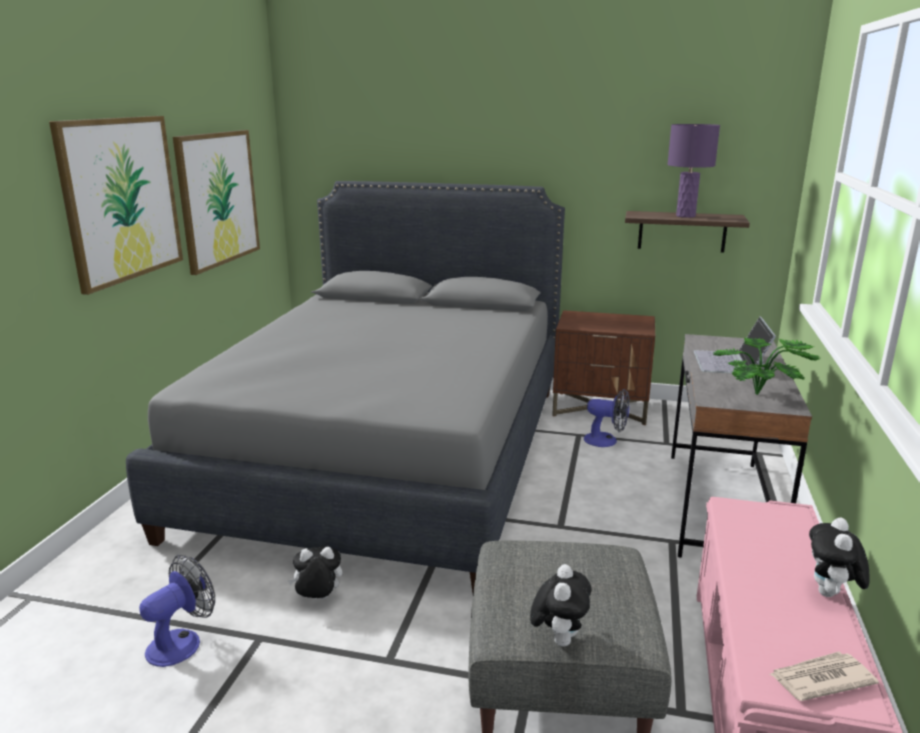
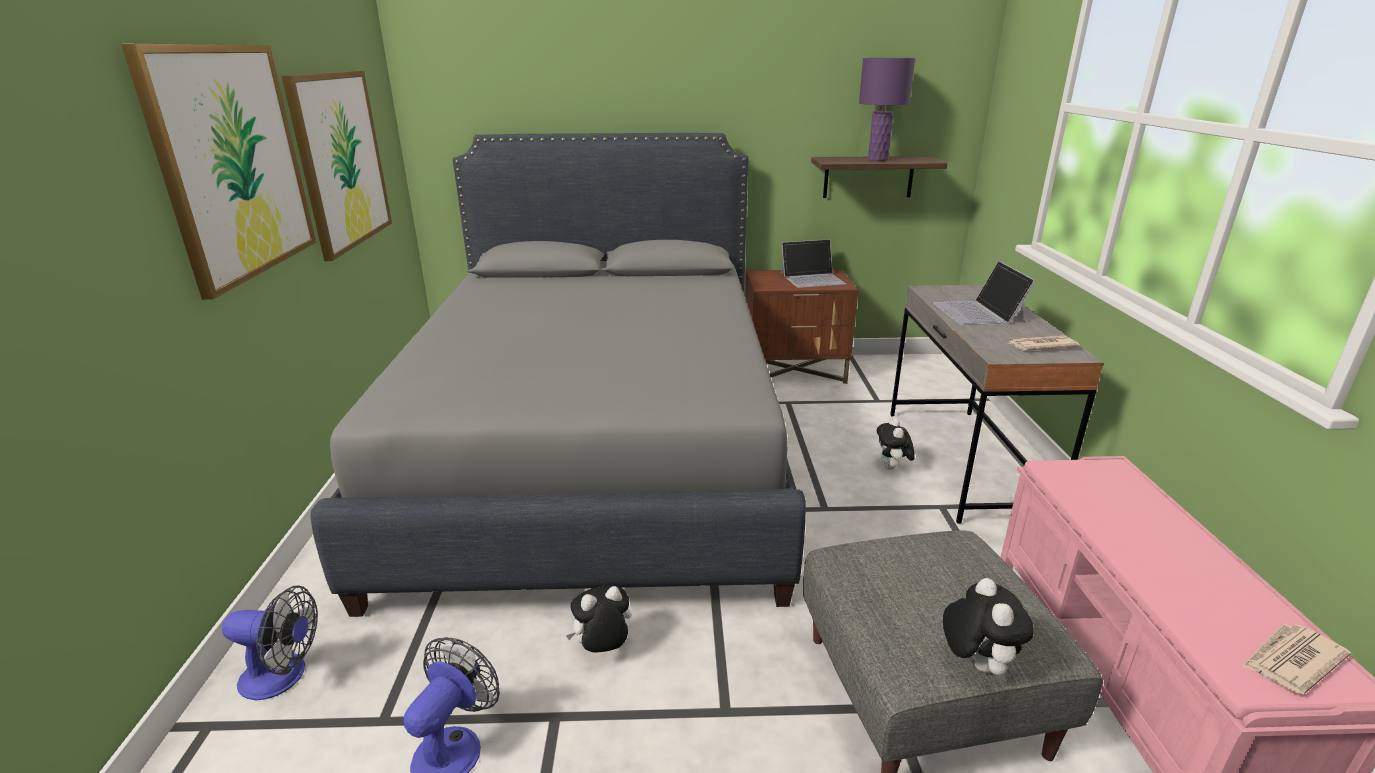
camera: 15 degrees left, 5 degrees up
fan [584,389,630,447] -> fan moved to [222,586,318,701]
potted plant [713,338,820,395] -> newspaper [1009,335,1080,350]
plush toy [809,518,870,597] -> plush toy moved to [877,418,915,470]
none -> laptop [781,239,846,288]

